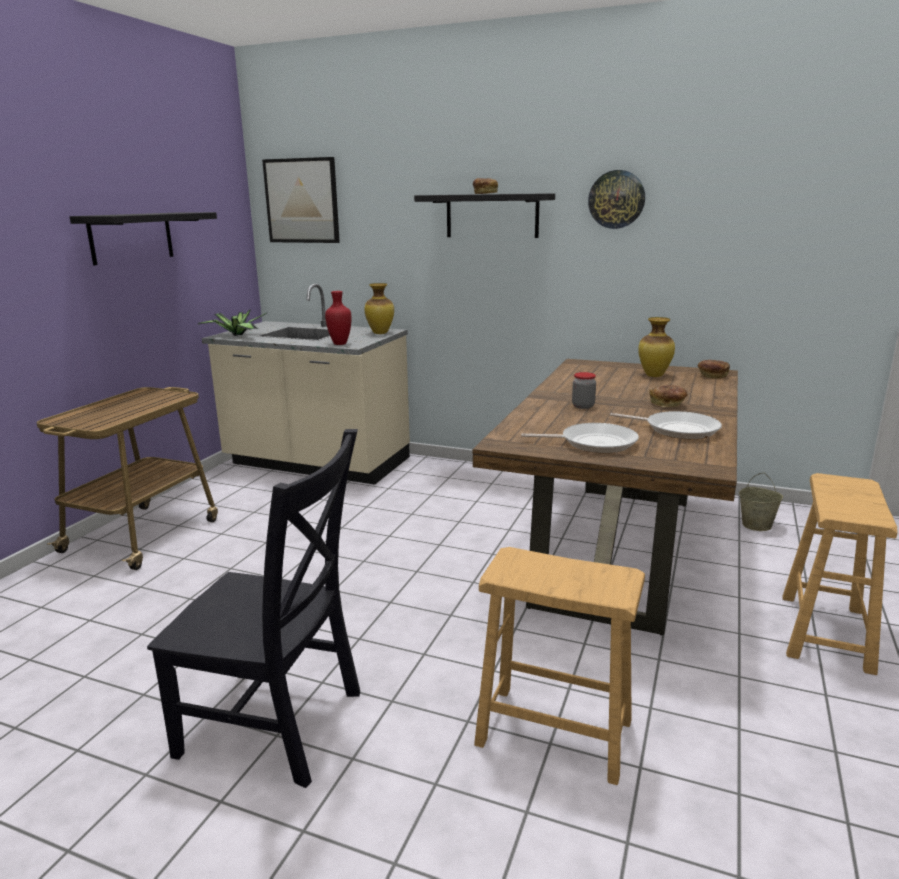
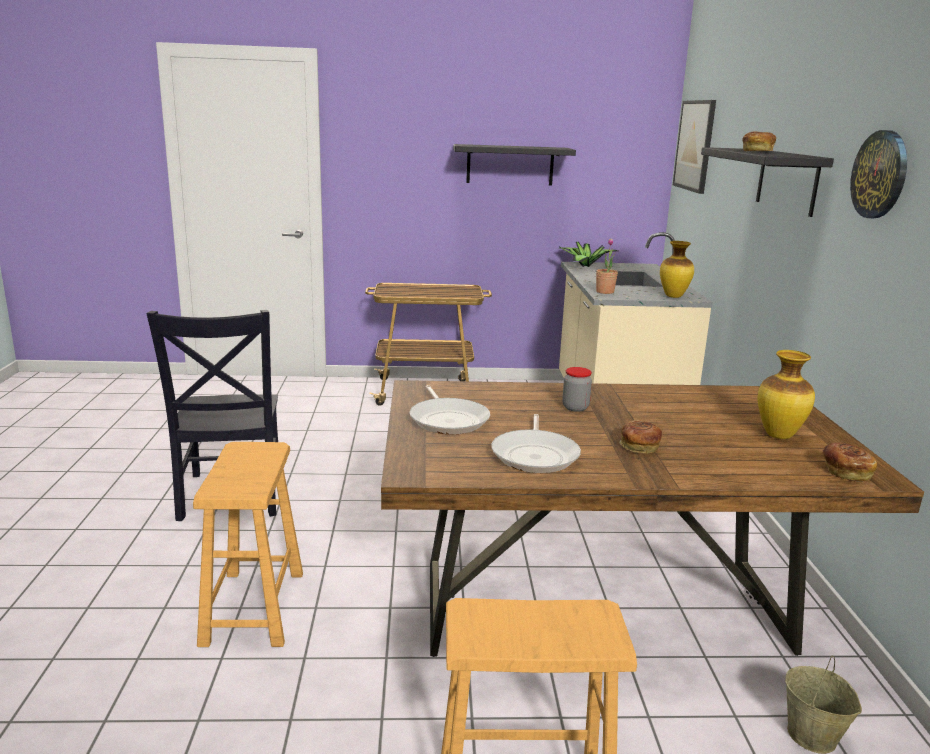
camera: 65 degrees right, 0 degrees up
red vase [325,291,351,345] -> potted plant [596,238,618,294]

